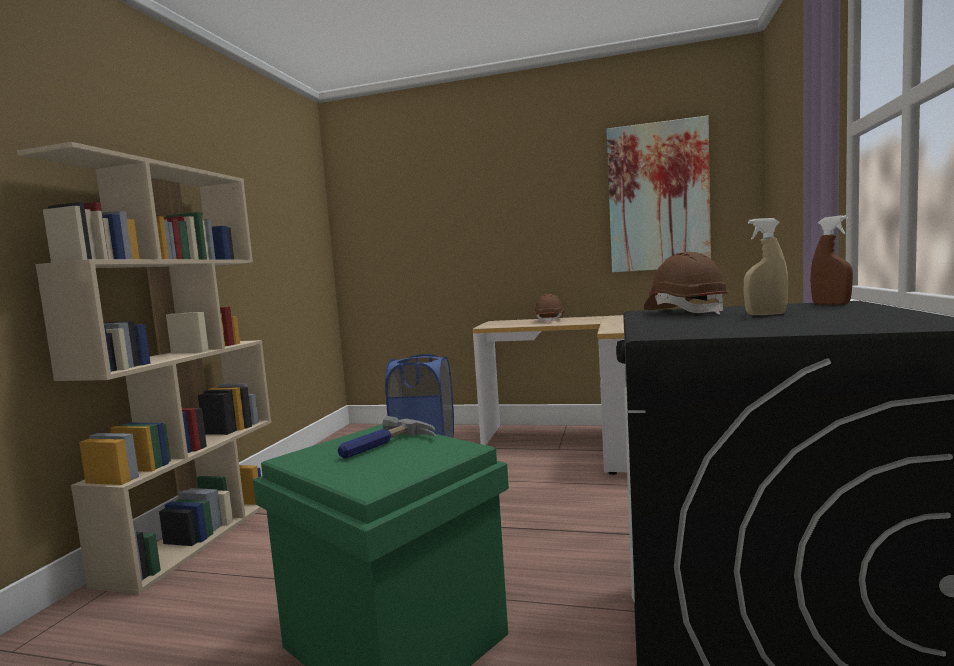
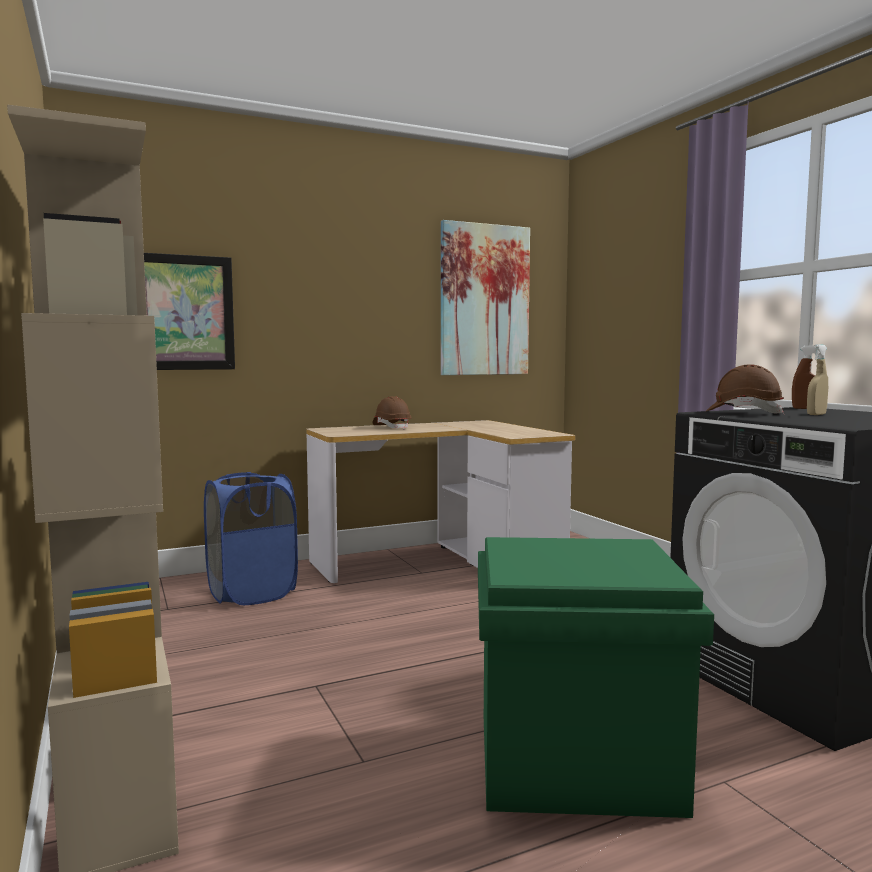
camera: 40 degrees left, 0 degrees up
hammer [338,416,436,459] -> none
none -> picture [144,253,235,370]

